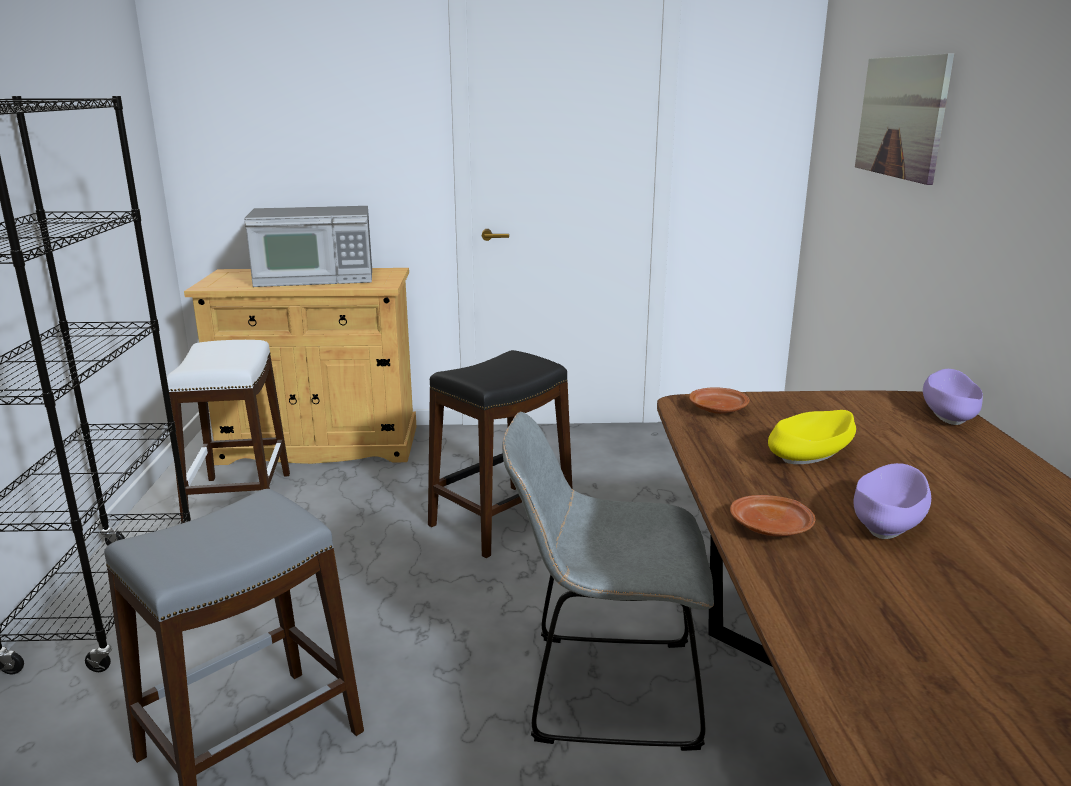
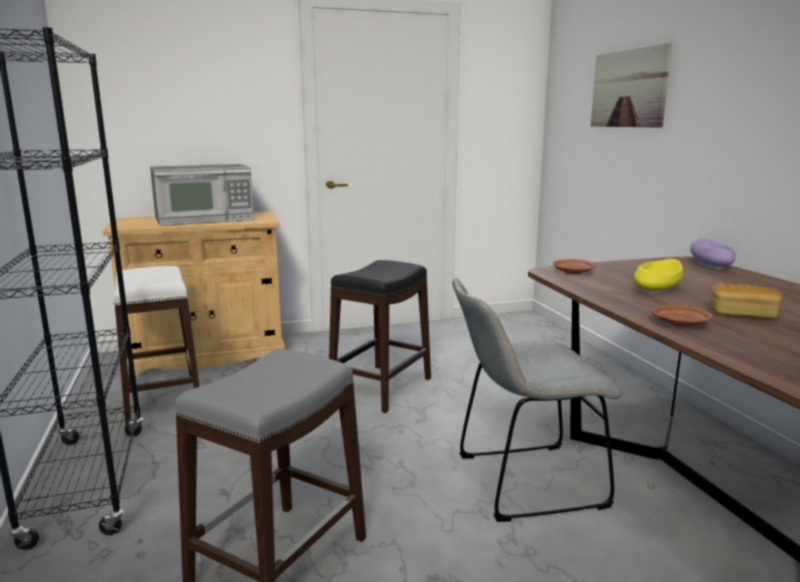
camera: 15 degrees left, 5 degrees down
purple bowl [854,463,931,539] -> bread [711,283,782,318]

